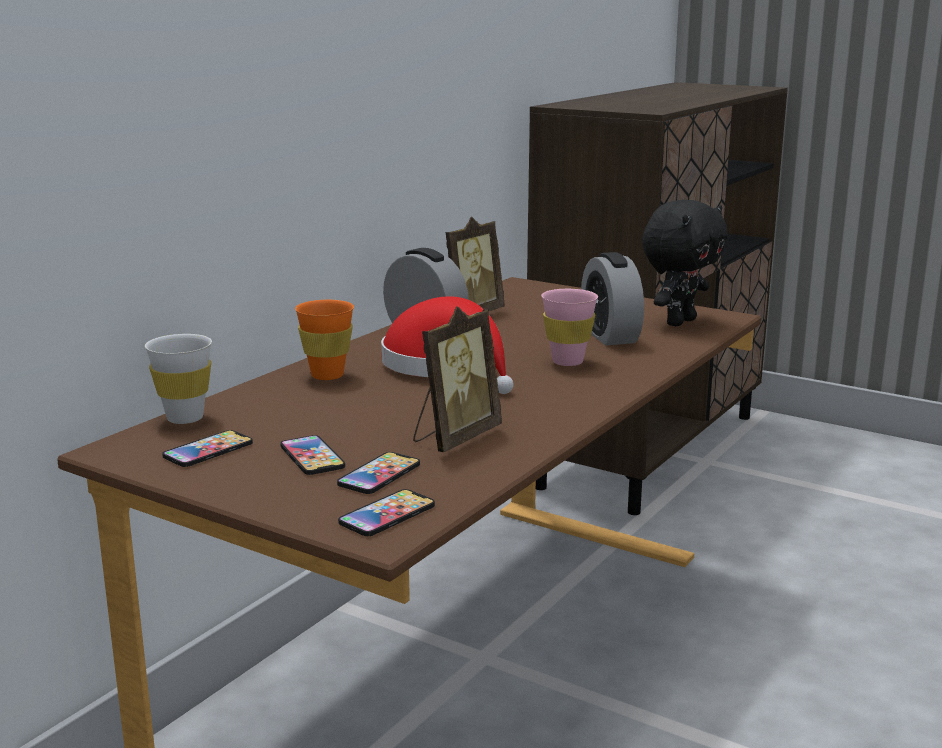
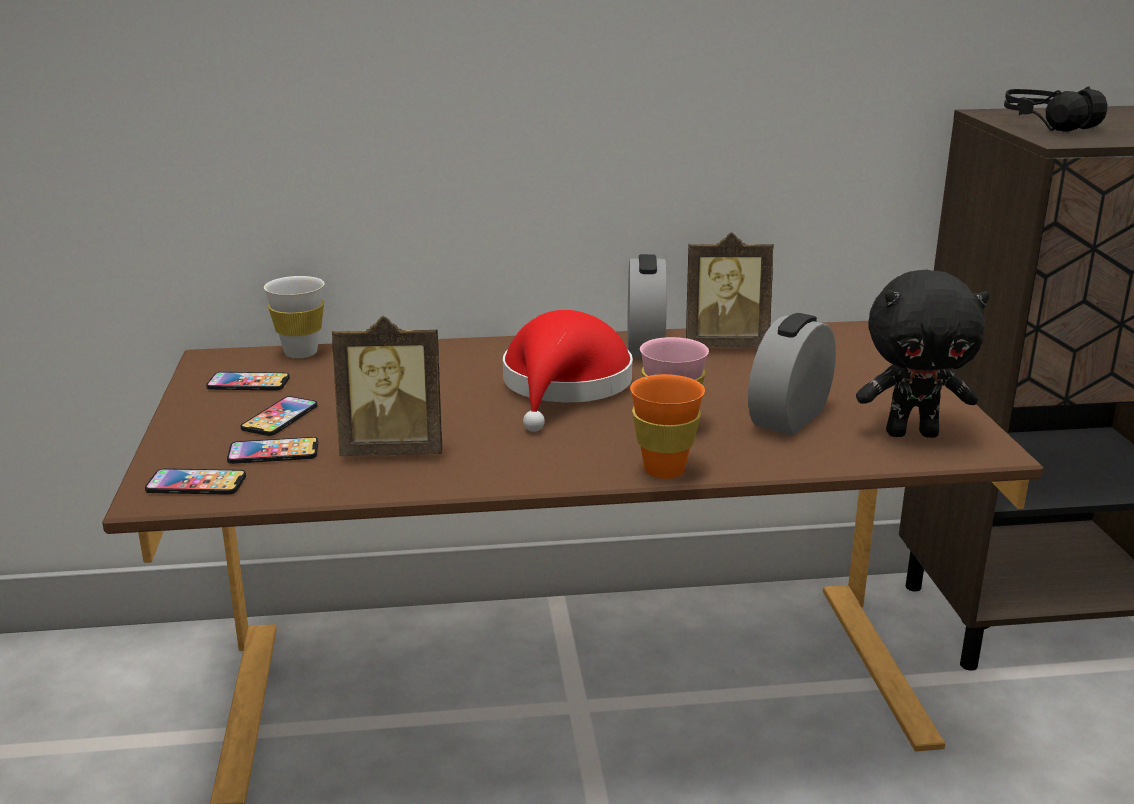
camera: 50 degrees right, 5 degrees up
orange cup [295,300,354,380] -> orange cup moved to [630,374,705,479]
none -> black headphones [1004,86,1107,132]

